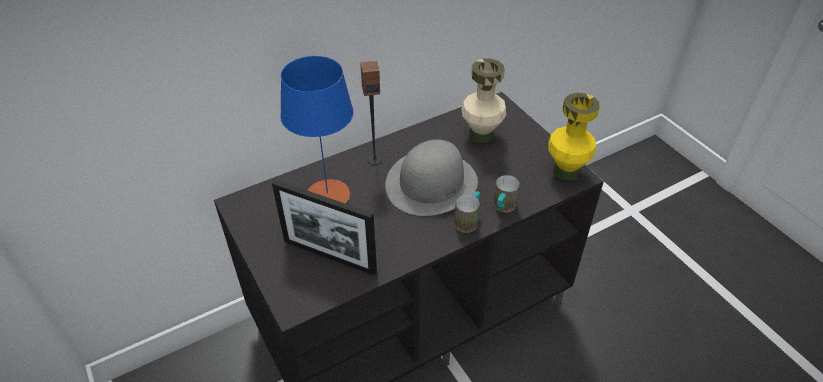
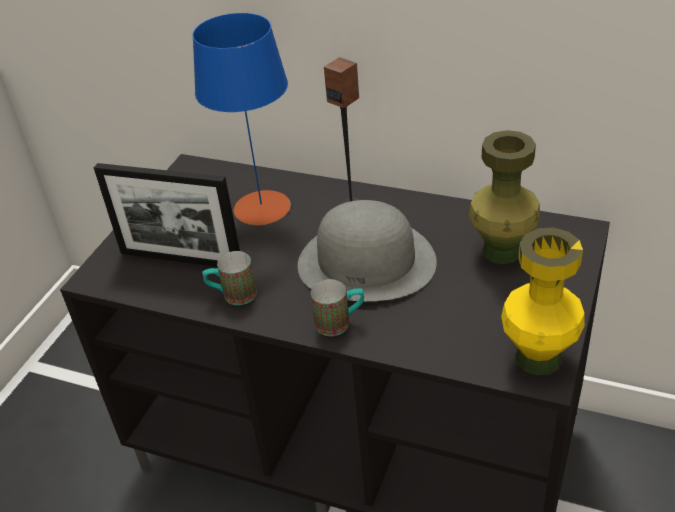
camera: 55 degrees right, 5 degrees down
picture frame [272,180,377,275] -> picture frame turned 60 degrees counterclockwise [94,163,240,267]
beige vase [462,59,506,143] -> green vase [469,130,540,264]
mug [493,175,520,212] -> mug moved to [202,251,257,305]

